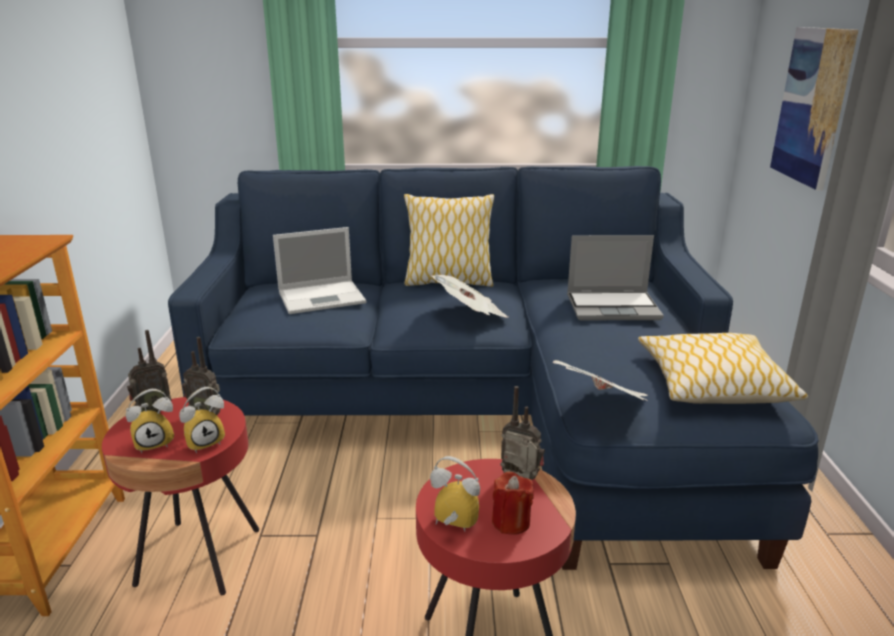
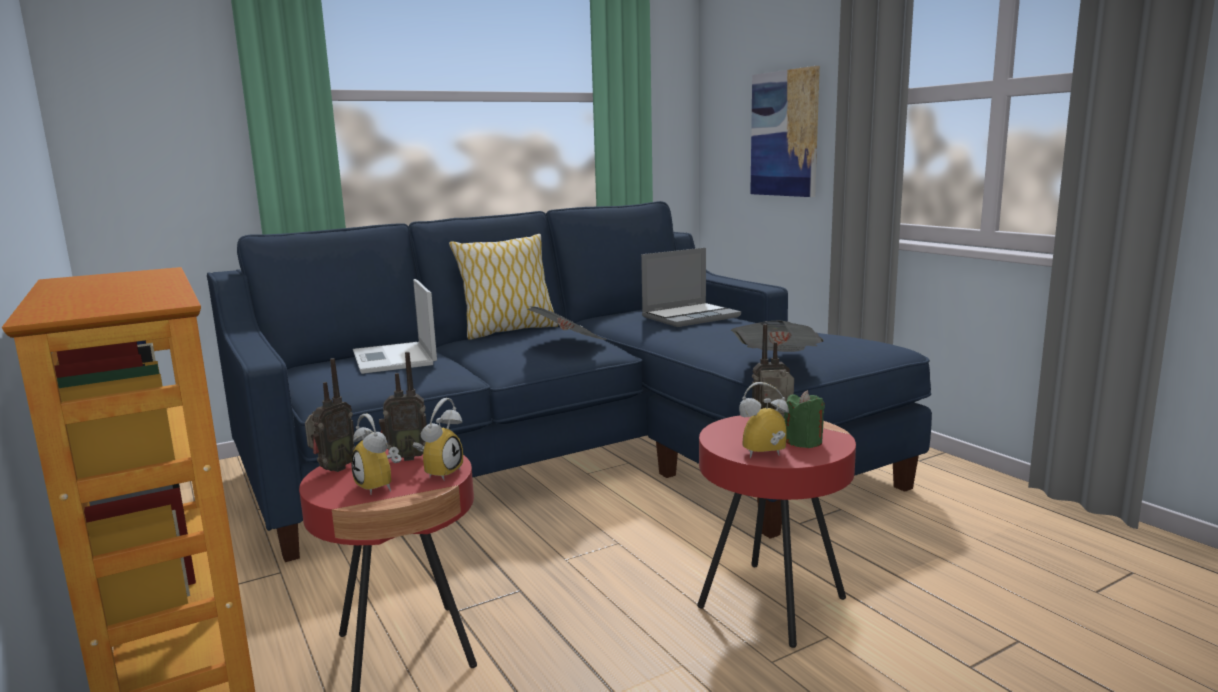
camera: 30 degrees left, 10 degrees down
alarm clock [126,389,174,453] -> alarm clock turned 105 degrees clockwise [351,414,401,495]
laptop [273,227,366,314] -> laptop turned 120 degrees clockwise [353,279,437,374]
red candle [492,472,534,535] -> green candle [784,390,825,448]
pillow [638,333,808,404] -> none

